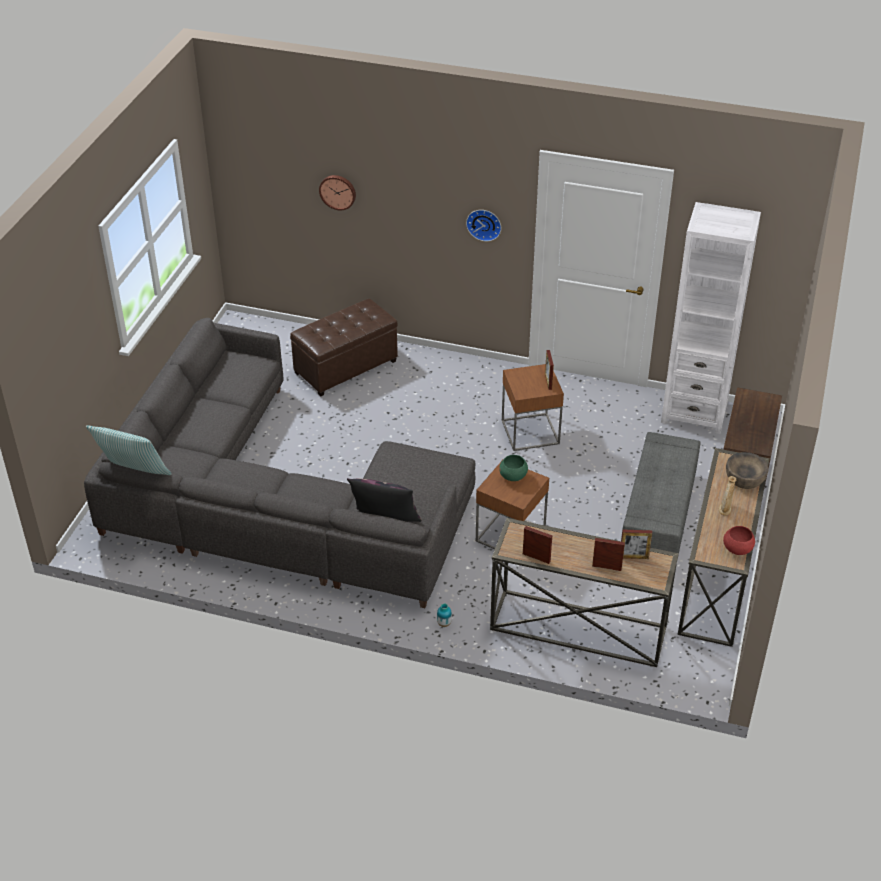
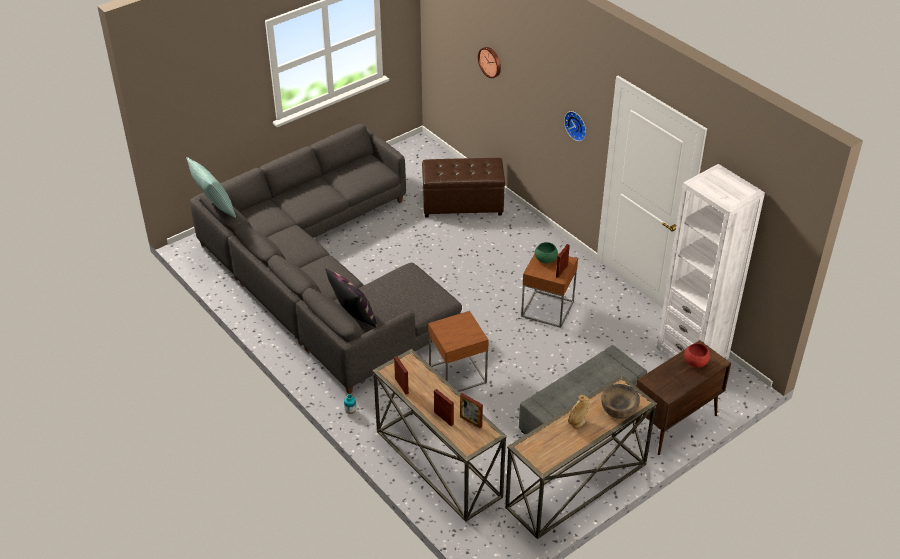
camera: 35 degrees right, 0 degrees up
green bowl [499,455,528,481] -> green bowl moved to [535,242,558,263]
red bowl [723,526,755,555] -> red bowl moved to [684,343,710,367]

